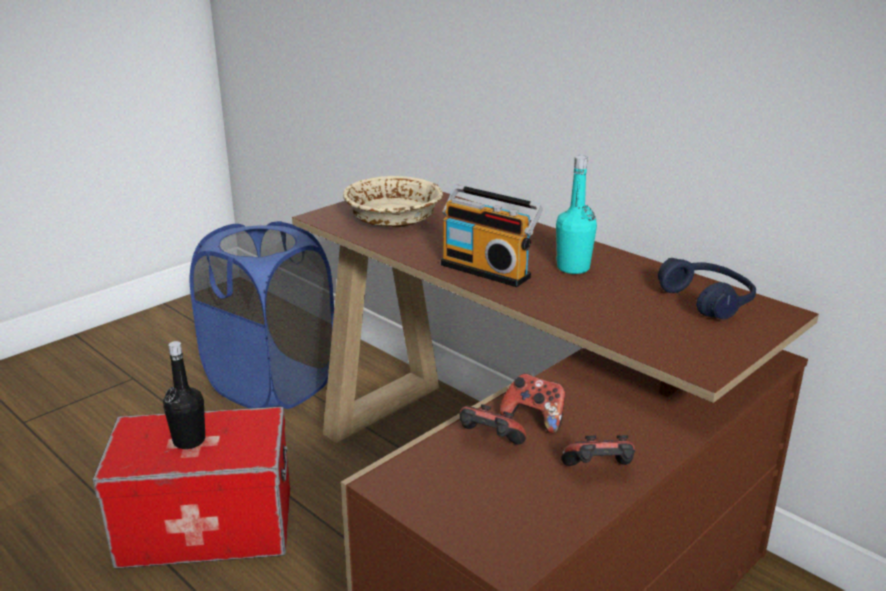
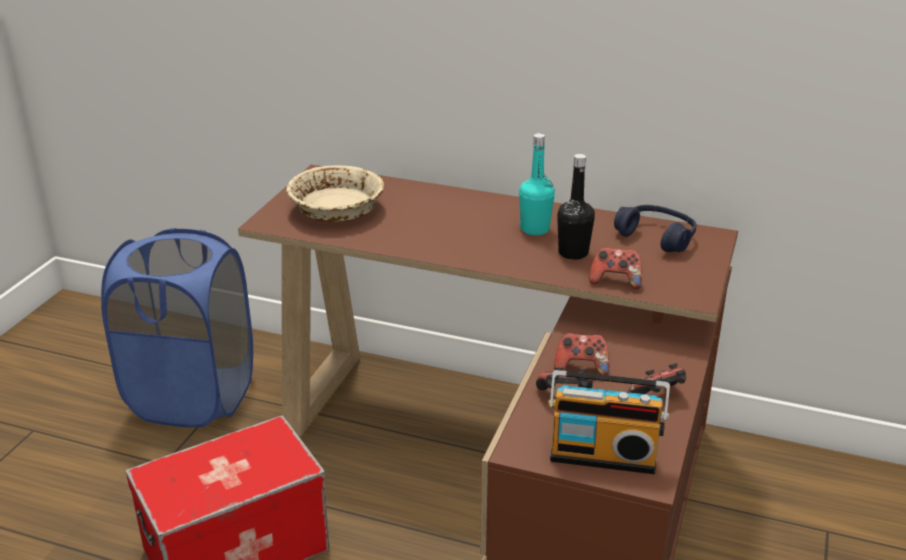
camera: 25 degrees left, 5 degrees up
black bottle [163,341,205,449] -> black bottle moved to [557,154,595,260]
radio [441,185,543,287] -> radio moved to [548,370,670,474]
none -> game controller [589,247,642,289]

